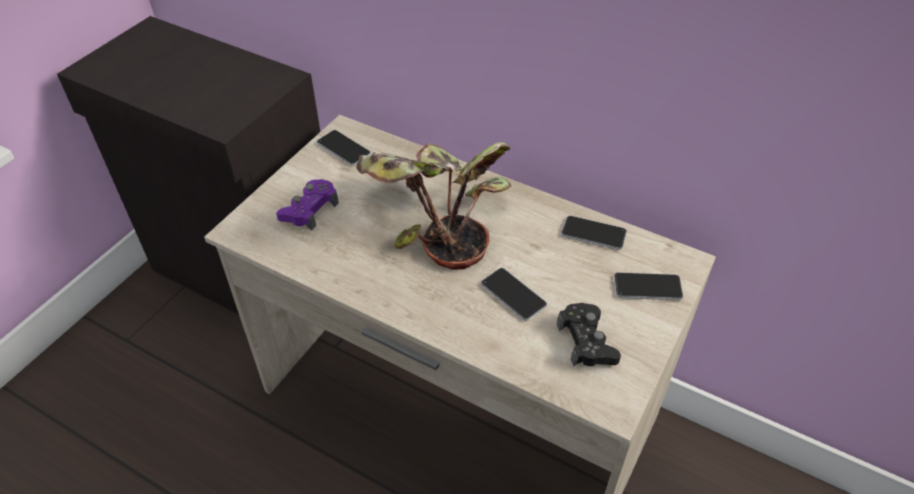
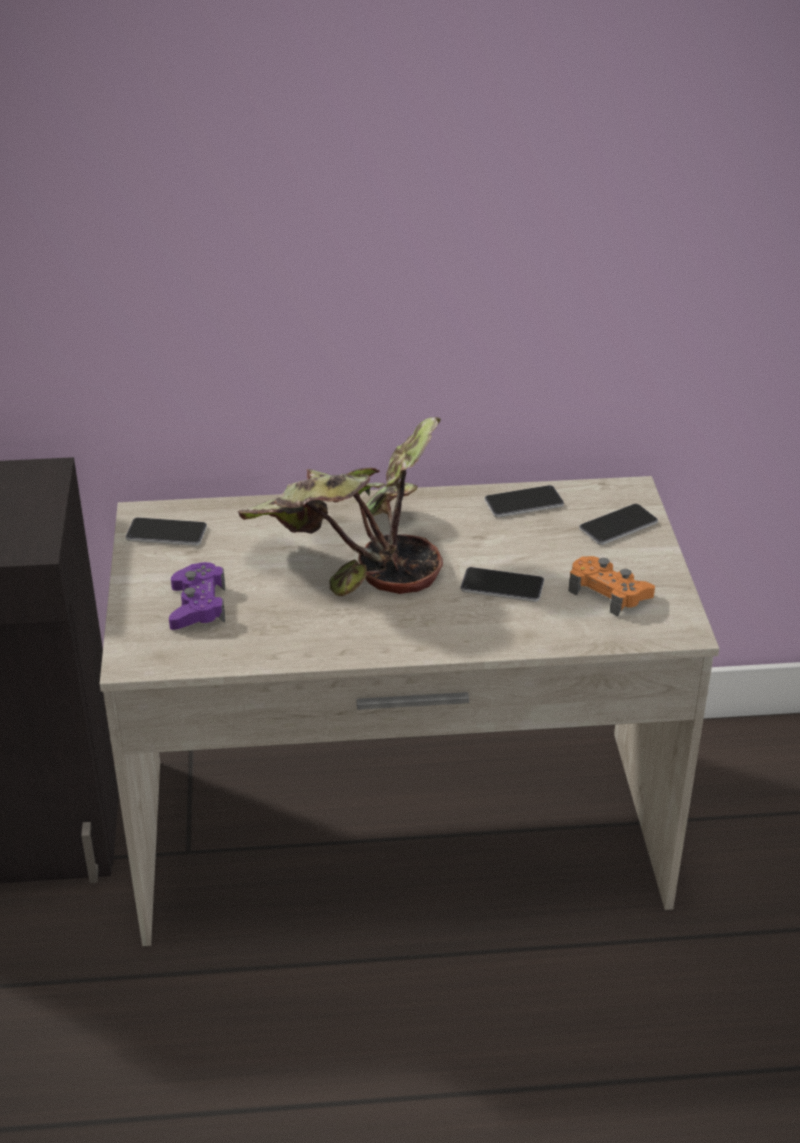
camera: 35 degrees left, 10 degrees down
black game controller [557,303,621,367] -> orange game controller [569,556,655,616]

